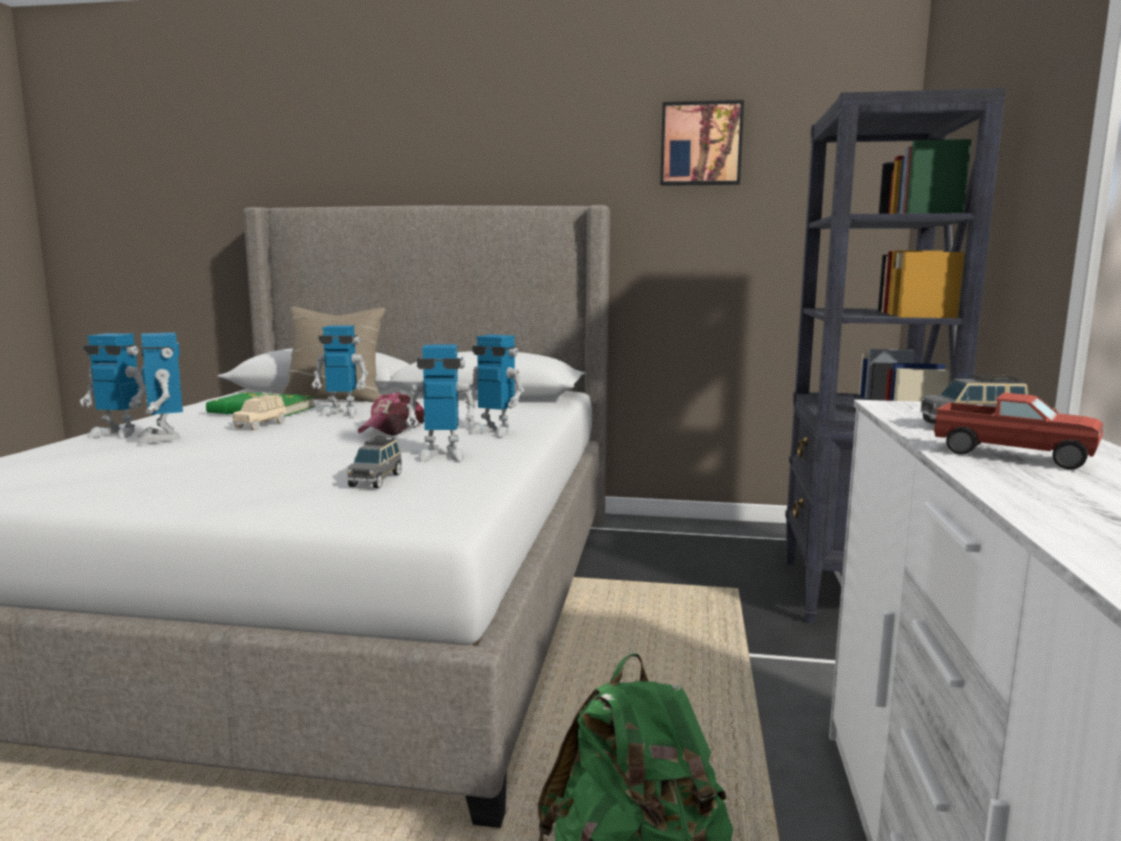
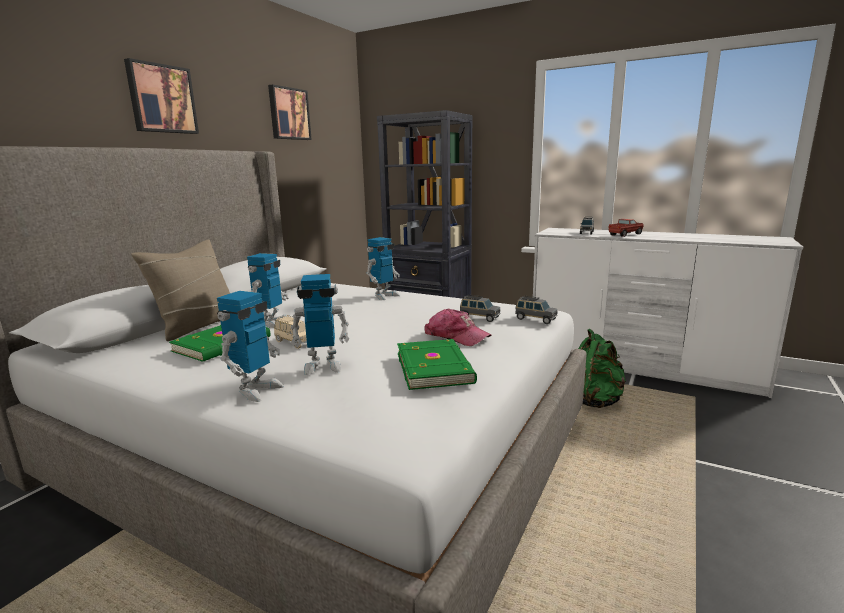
camera: 70 degrees left, 5 degrees up
cap [358,392,424,436] -> cap moved to [424,308,491,346]
toy robot [406,345,476,462] -> none
none -> picture [124,58,199,134]
none -> green book [397,339,477,390]
none -> grey toy car [515,296,558,324]

